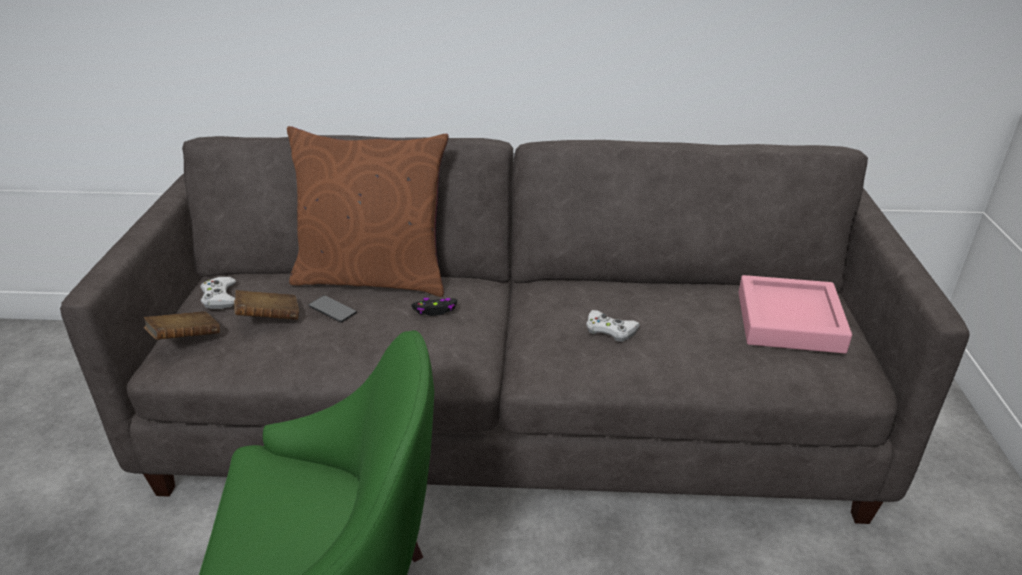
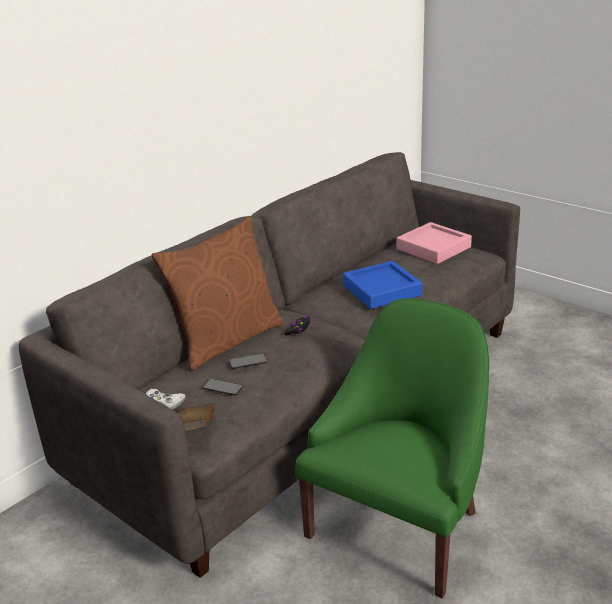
camera: 50 degrees left, 5 degrees down
brown book [234,290,299,320] -> phone [203,379,243,396]
white game controller [586,310,640,342] -> blue tray [343,261,423,309]

